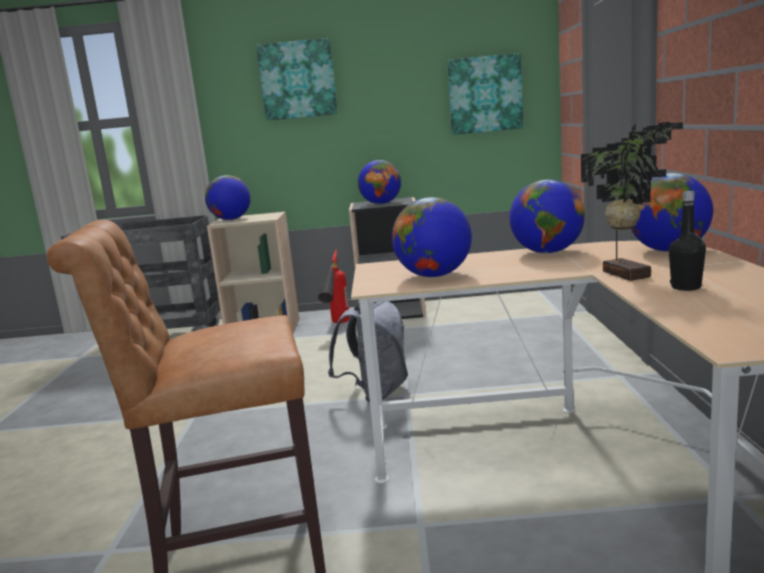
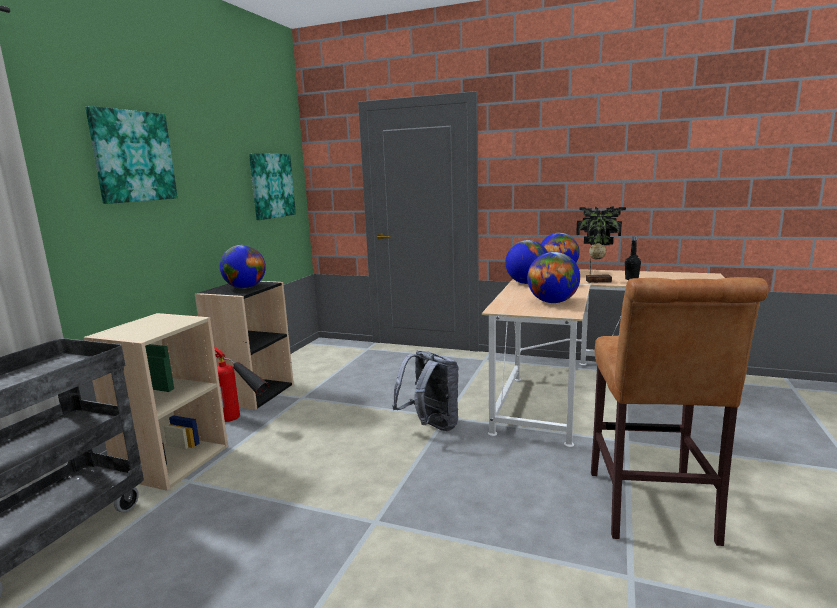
camera: 70 degrees left, 0 degrees up
globe [205,175,251,220] -> none

